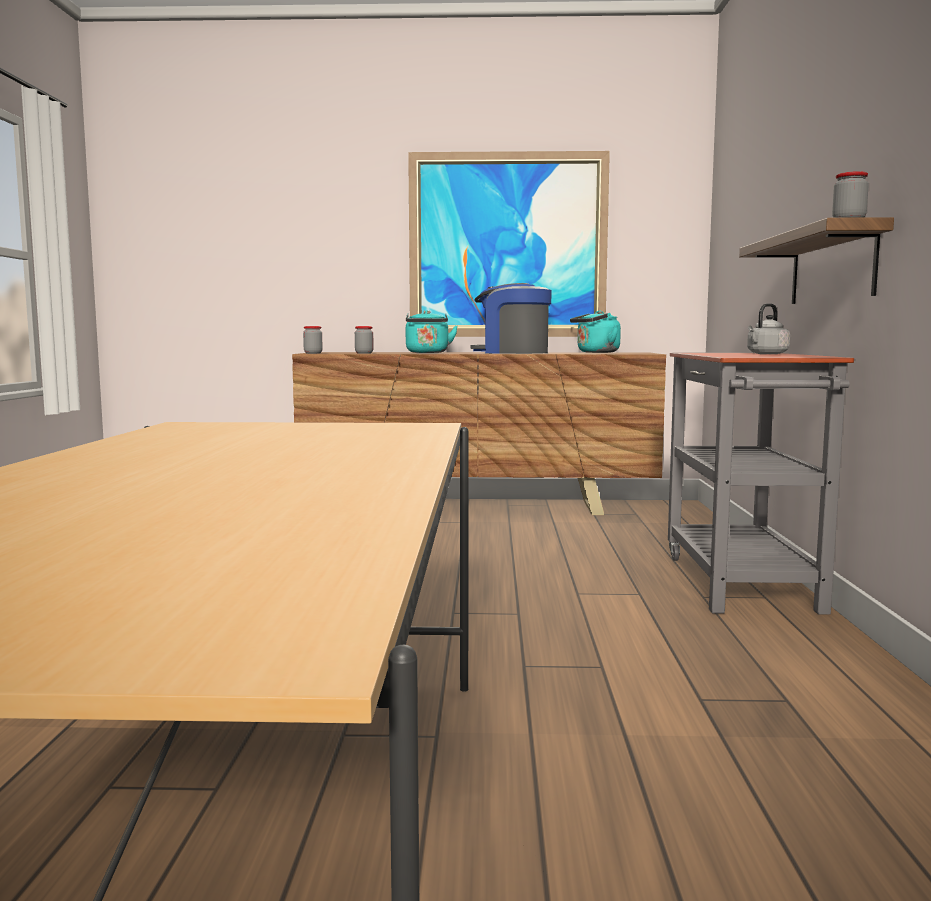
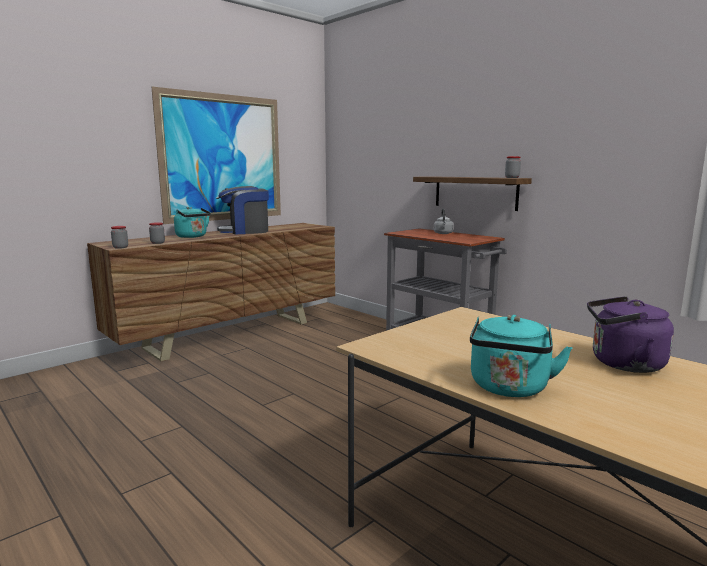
camera: 45 degrees left, 5 degrees up
turquoise kettle [570,311,621,353] -> turquoise kettle moved to [470,315,572,397]
none -> purple kettle [587,296,674,373]

